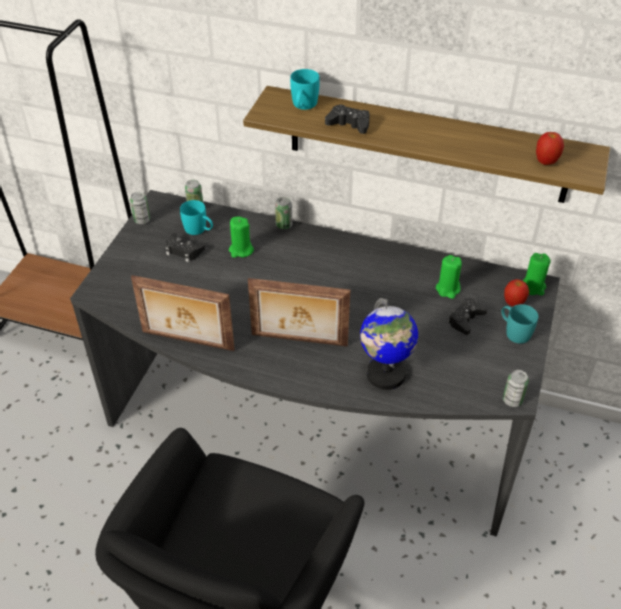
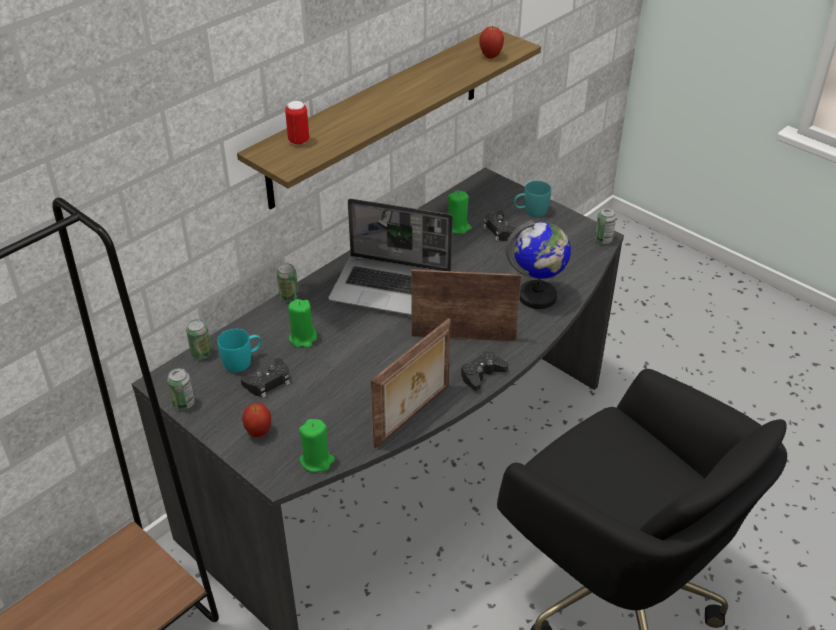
camera: 65 degrees left, 5 degrees down
picture frame [248,278,350,347] -> picture frame turned 120 degrees counterclockwise [411,269,522,341]
turquoise mug [290,69,320,110] -> can [285,101,309,145]
black game controller [325,104,370,134] -> black game controller moved to [461,351,509,391]
apple [504,279,529,306] -> apple moved to [242,403,271,437]
green candle [523,253,551,295] -> green candle moved to [299,419,335,472]
none -> laptop [329,199,453,316]

